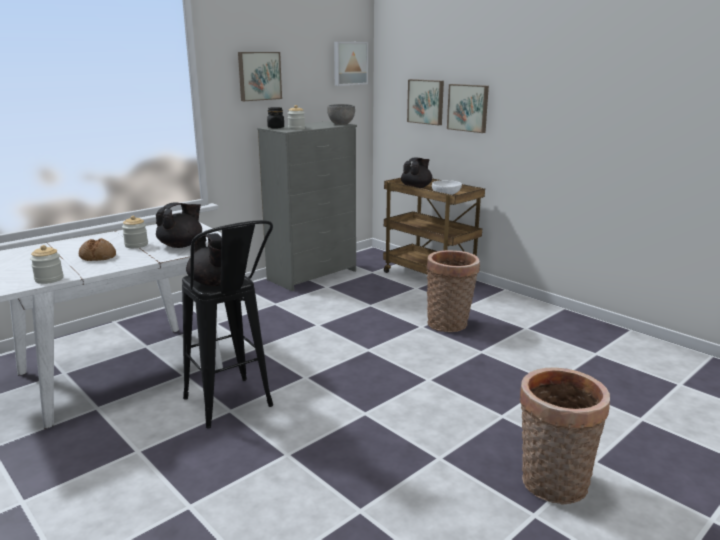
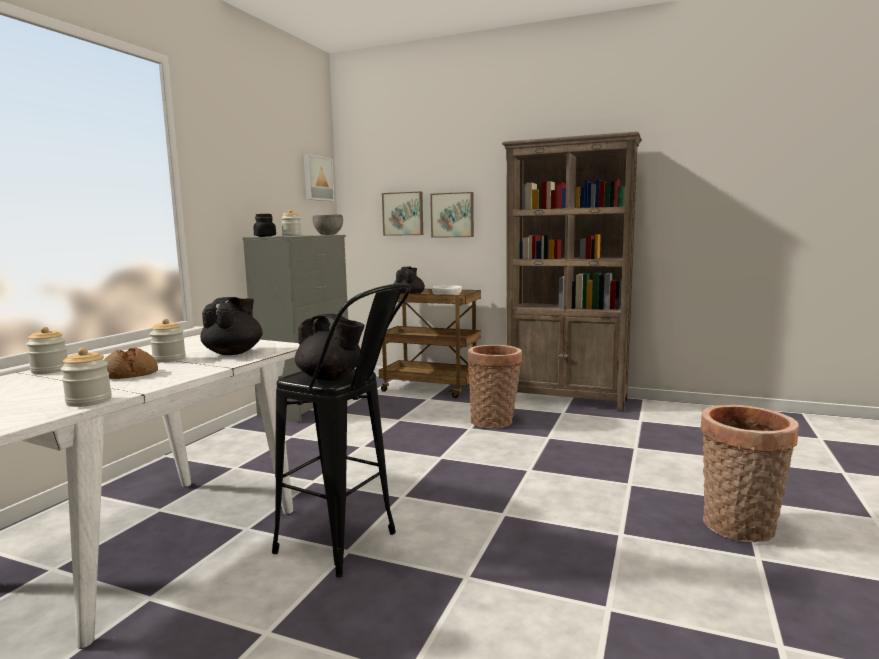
camera: 25 degrees left, 10 degrees down
picture [238,52,282,101] -> none
none -> jar [26,327,68,374]
none -> brown bookcase [502,131,642,412]

